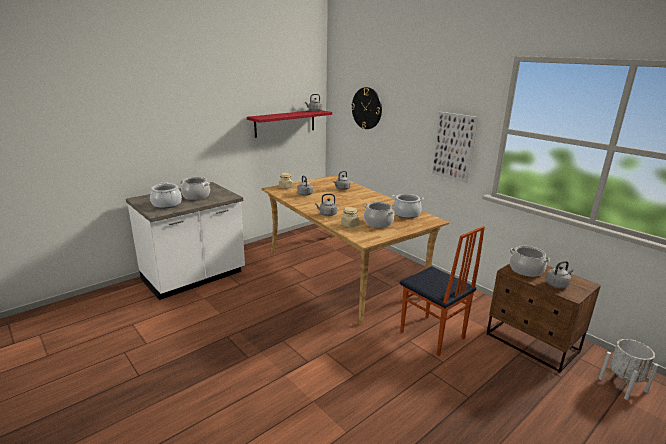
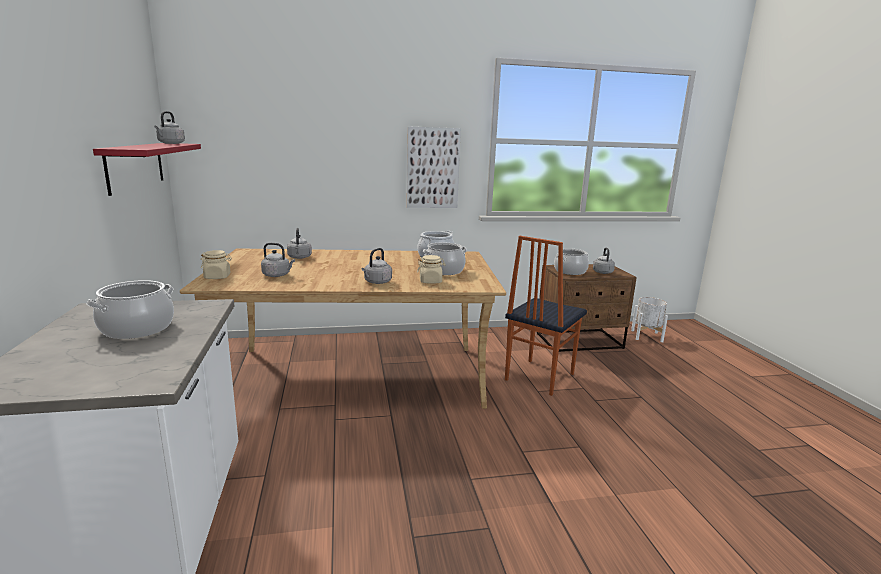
camera: 60 degrees left, 5 degrees down
cooking pot [150,182,182,209] -> none
wall clock [351,87,382,129] -> none
chair [400,226,485,356] -> chair turned 135 degrees clockwise [505,236,587,396]

